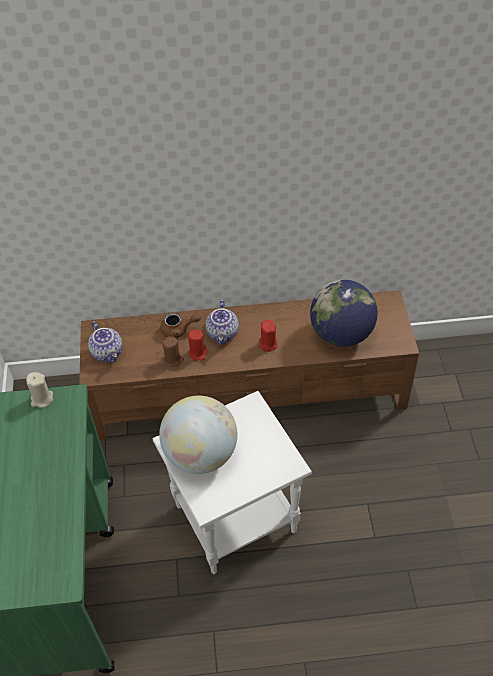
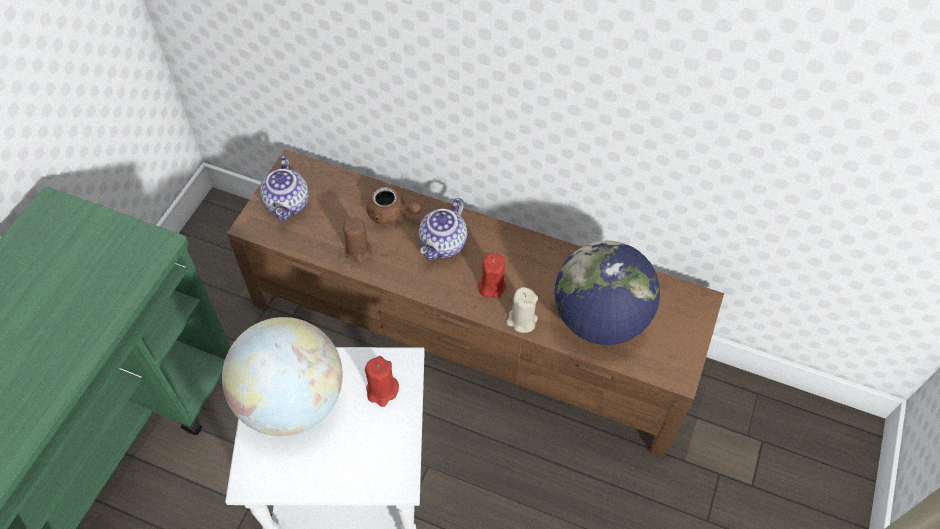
camera: 25 degrees right, 5 degrees up
beige candle [26,372,53,408] -> beige candle moved to [506,287,538,333]
red candle [188,330,207,361] -> red candle moved to [365,356,399,407]

